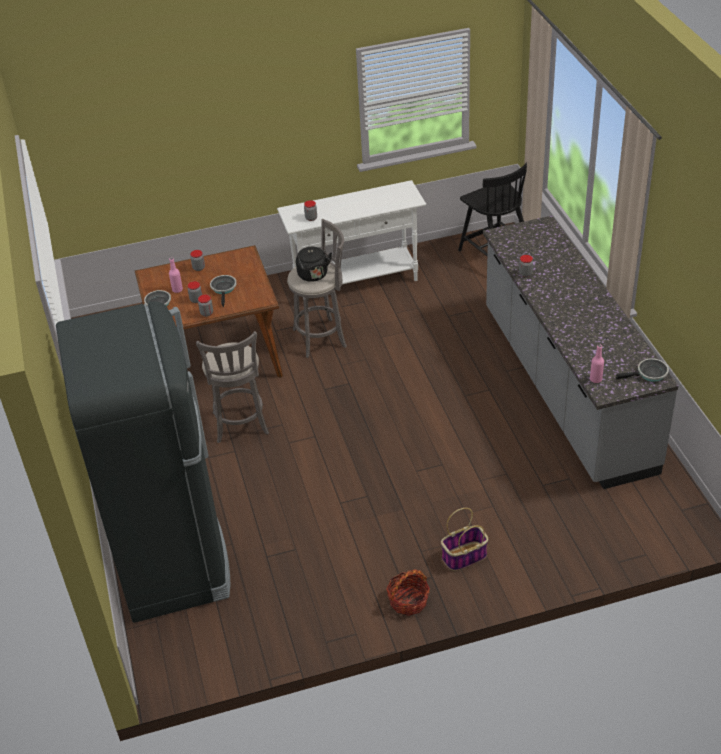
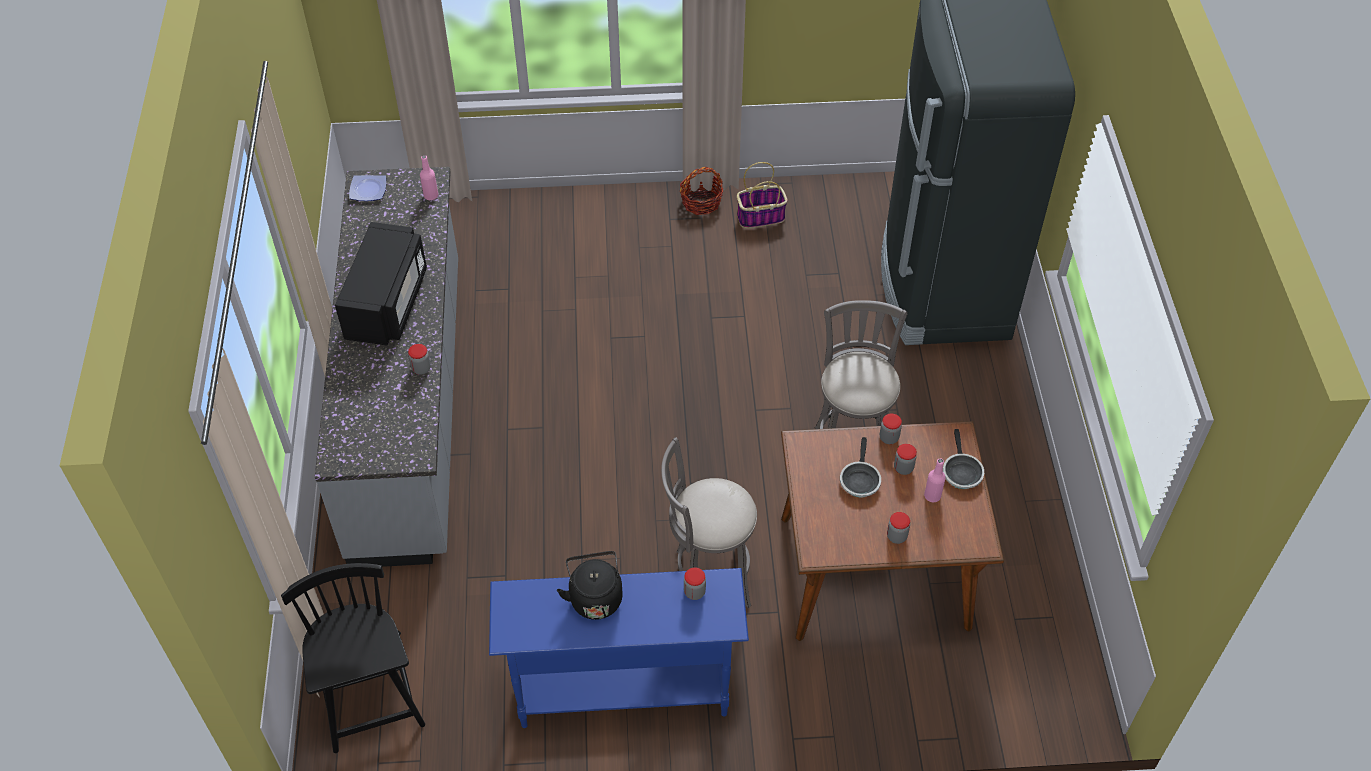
camera: 170 degrees left, 10 degrees up
white console table [277,180,426,300] -> blue console table [489,568,749,728]
black kettle [296,247,332,282] -> black kettle moved to [557,551,623,620]
basket [441,508,488,571] -> basket moved to [737,162,788,228]
frying pan [616,358,669,382] -> plate [349,175,386,201]
none -> black microwave [335,222,427,346]

